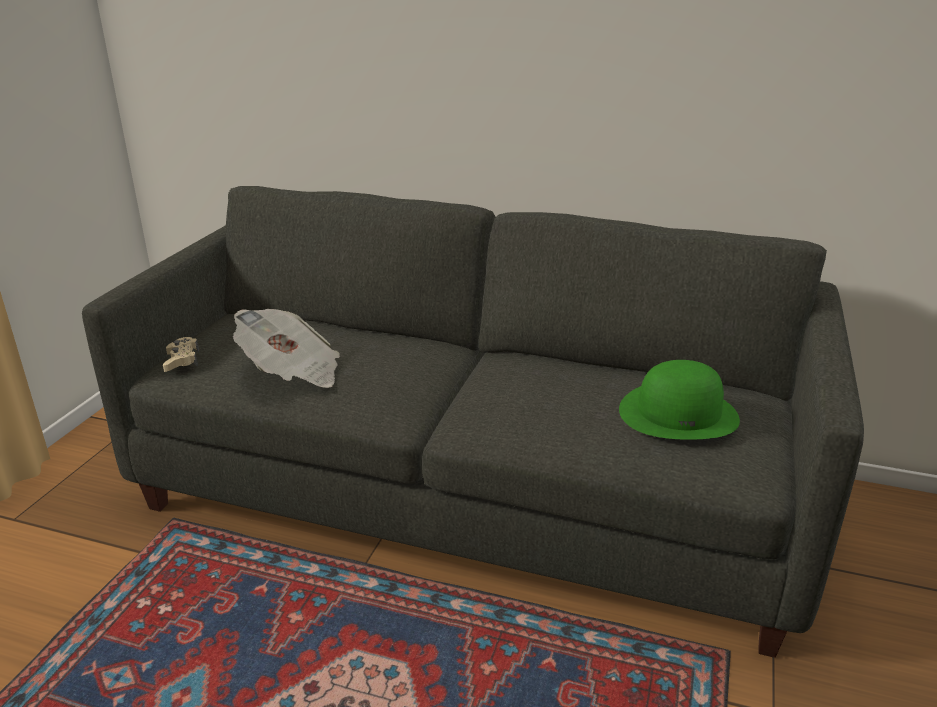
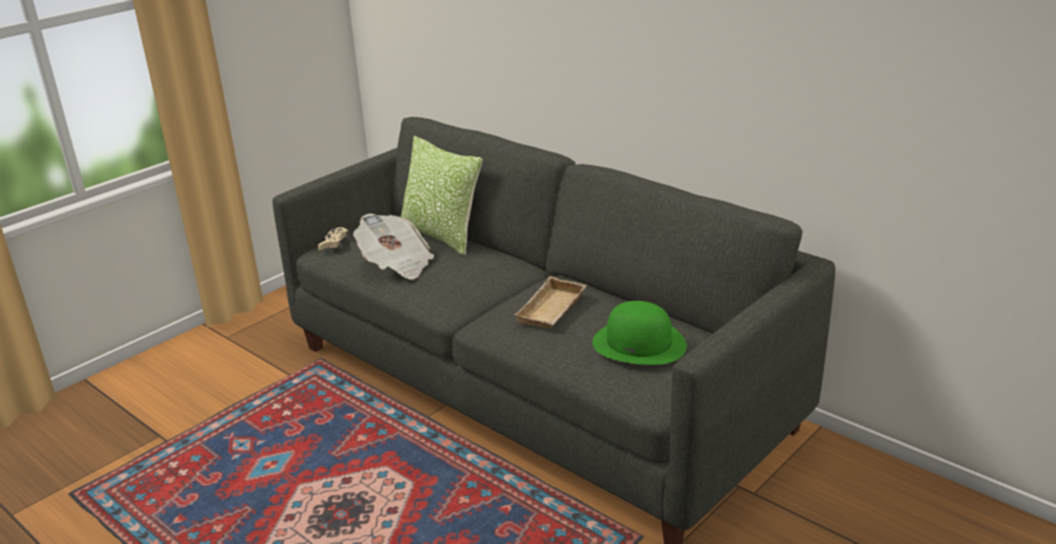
camera: 25 degrees right, 0 degrees up
none -> pillow [401,136,482,255]
none -> beige tray [514,276,587,328]

